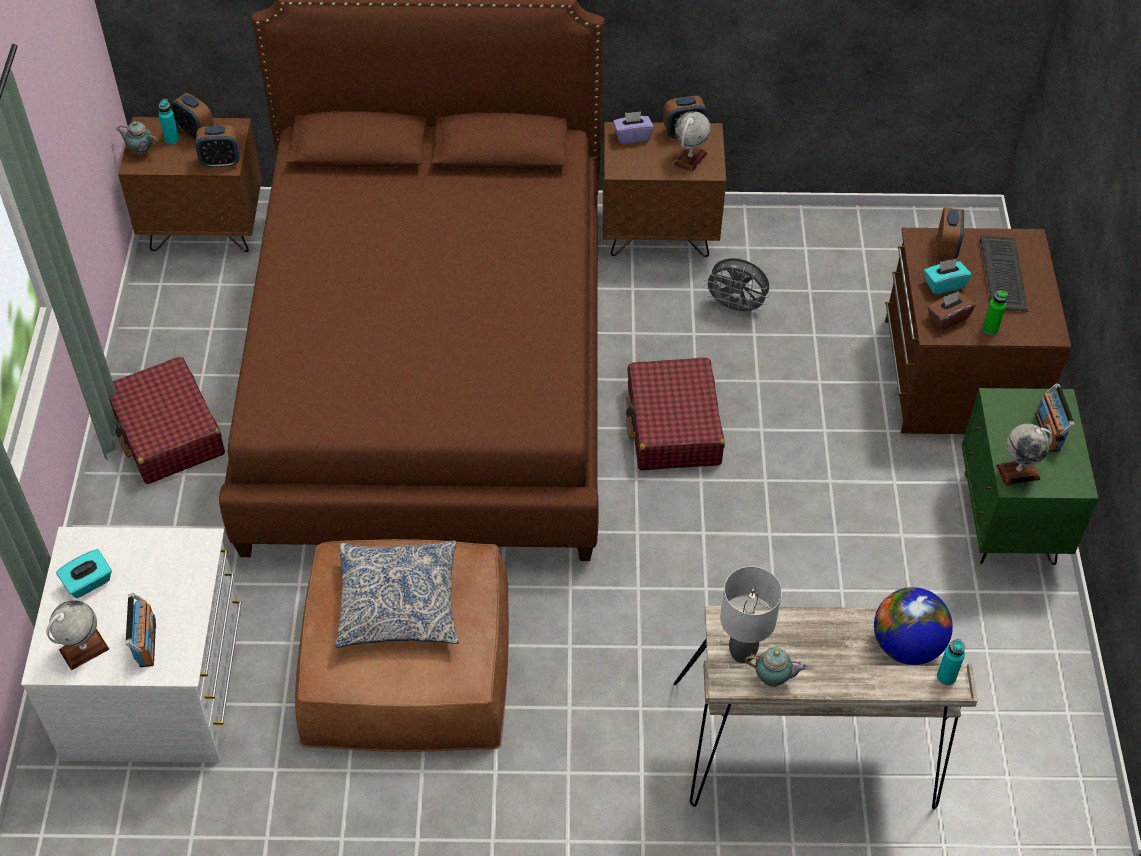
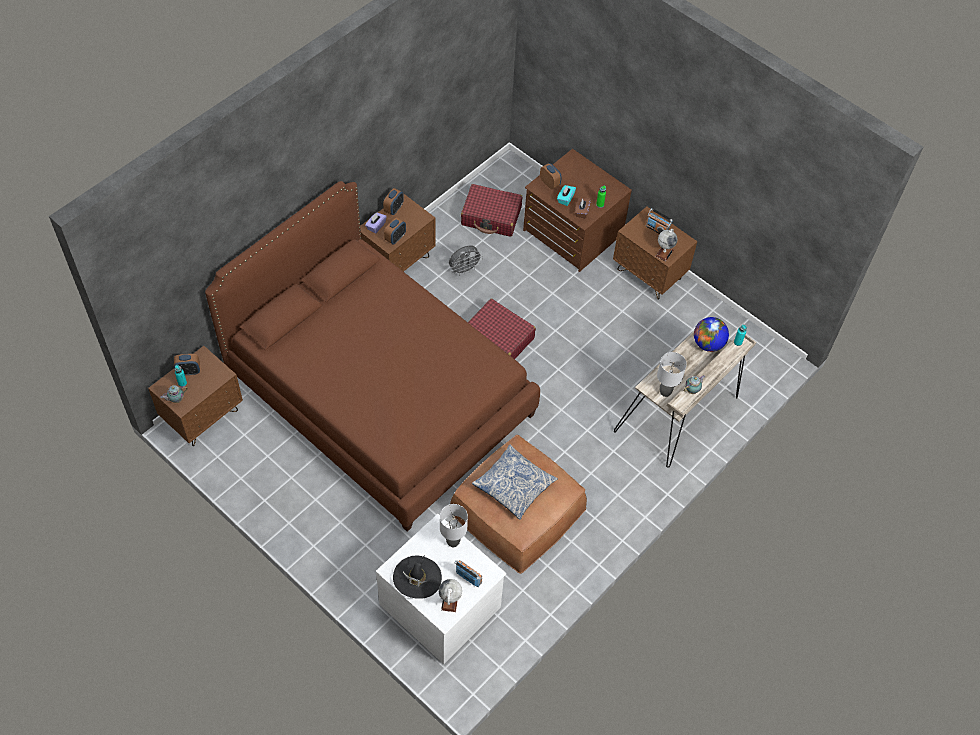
camera: 50 degrees left, 5 degrees up
turquoise tissue box [56,549,112,598] -> black hat [393,555,442,599]
red suitcase [109,357,225,484] -> red suitcase moved to [461,184,522,237]
alarm clock [195,125,240,168] -> alarm clock moved to [384,217,406,245]
globe [673,111,711,172] -> none
green nightstand [962,388,1099,565] -> brown nightstand [613,206,697,300]
keyboard [979,236,1028,312] -> none
none -> grey table lamp [440,504,468,547]

